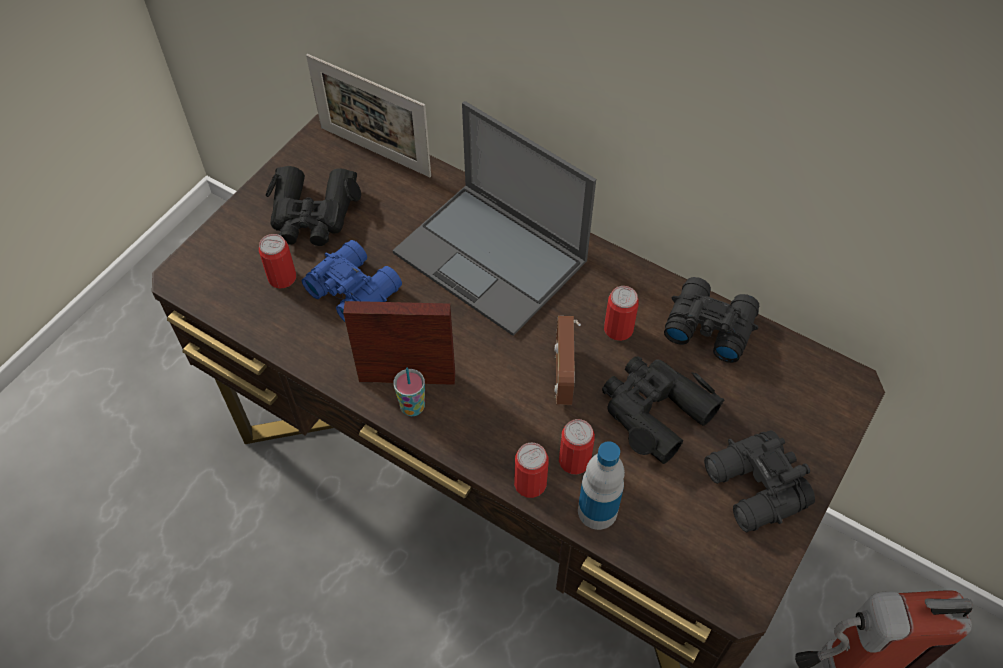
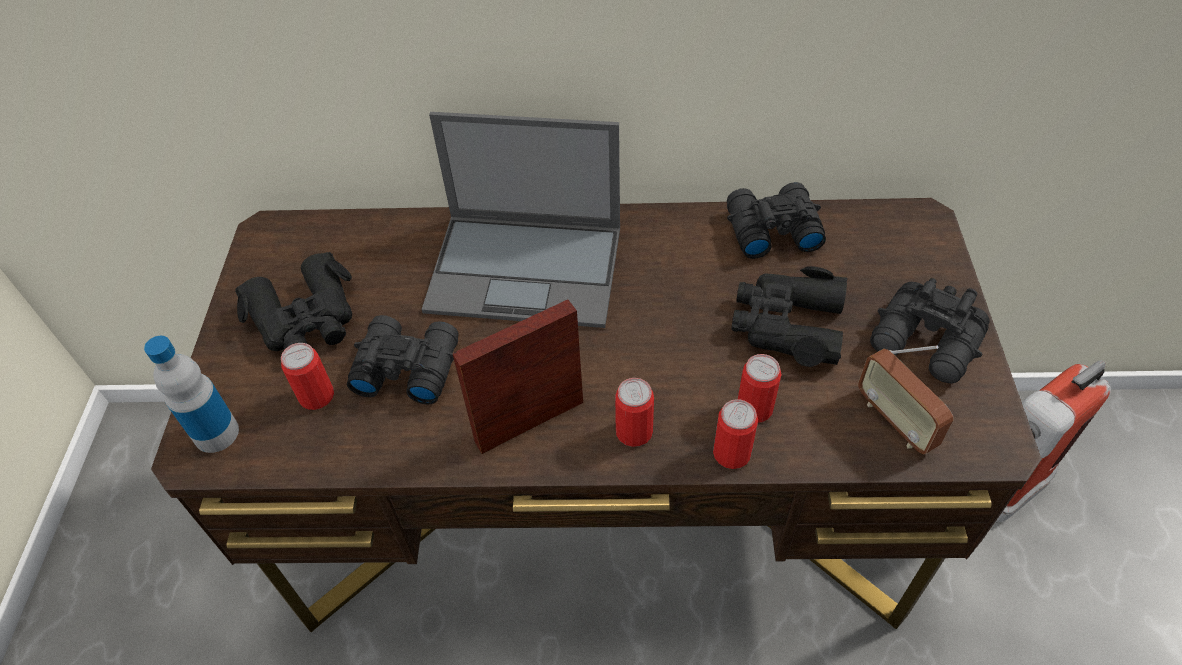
camera: 30 degrees left, 5 degrees down
blue binoculars [302,240,402,322] -> black binoculars [347,315,459,405]
picture frame [306,54,431,177] -> none
cup [393,368,425,416] -> none
radio [555,316,581,405] -> radio moved to [858,345,953,455]
bottle [578,441,625,530] -> bottle moved to [144,336,239,453]
can [604,286,639,341] -> can moved to [615,378,654,447]

